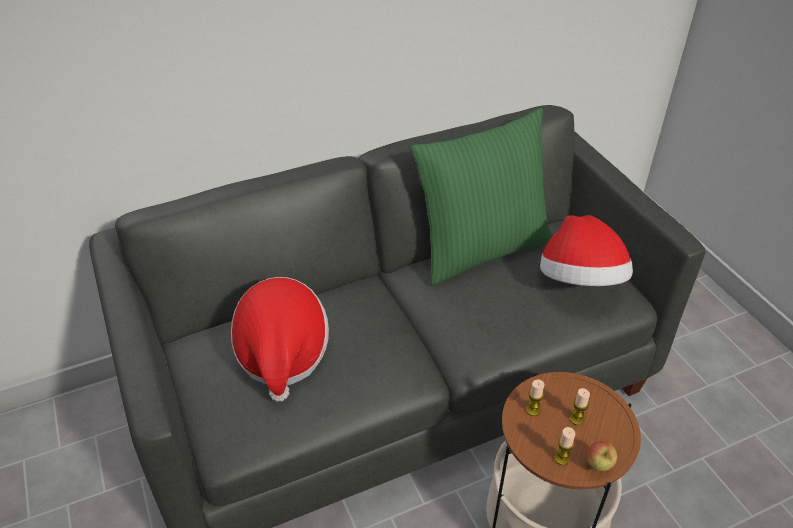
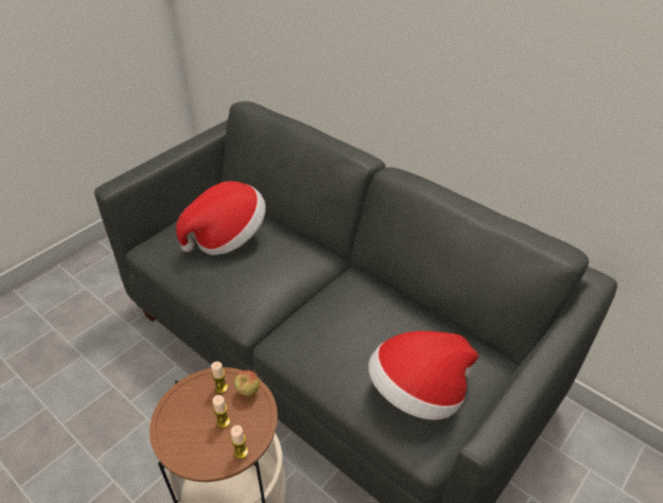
camera: 65 degrees right, 0 degrees up
green pillow [411,108,552,285] -> none
candle [554,427,575,465] -> candle moved to [231,425,248,459]
apple [586,441,617,471] -> apple moved to [234,370,260,396]

